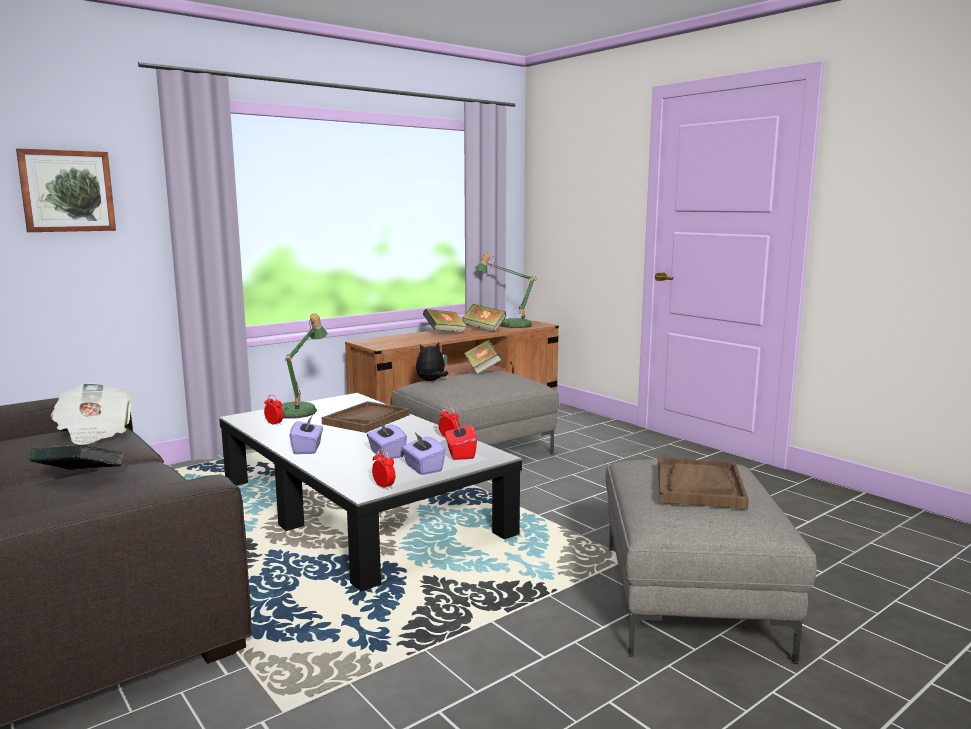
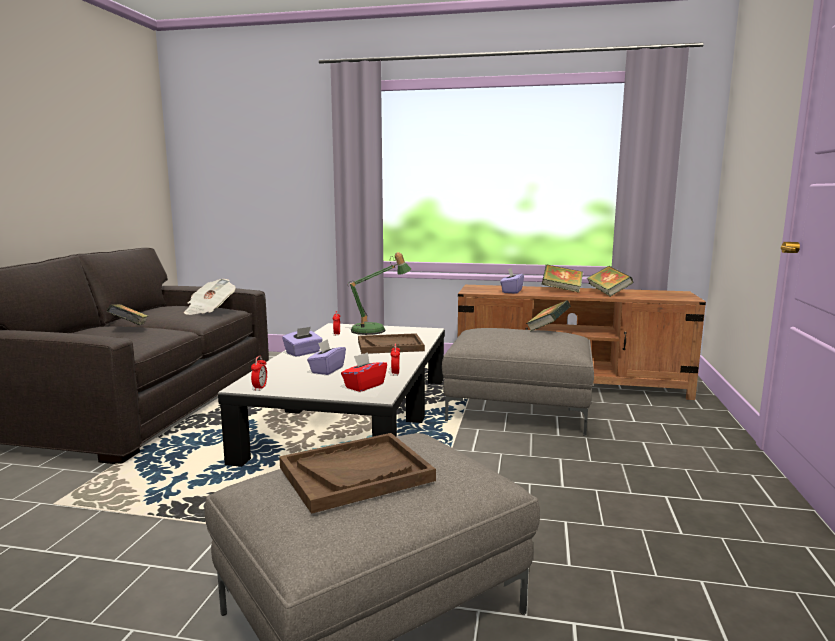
camera: 50 degrees right, 0 degrees up
picture [16,148,116,232] -> none
purple tissue box [401,433,446,475] -> purple tissue box moved to [500,268,524,294]
plush toy [416,342,448,381] -> none
table lamp [475,253,535,328] -> none

